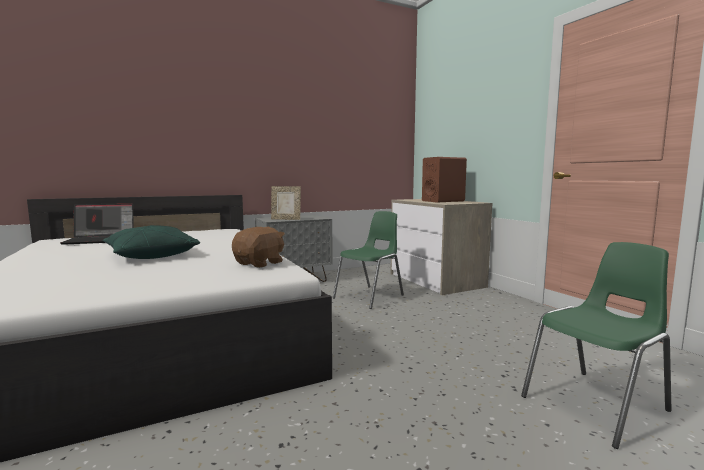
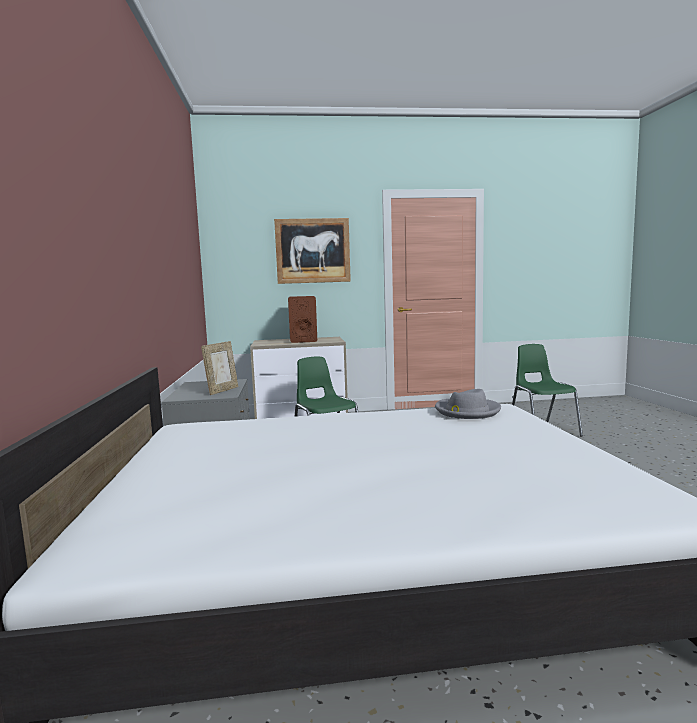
camera: 70 degrees left, 0 degrees up
laptop [60,203,134,245] -> none
green pillow [103,225,200,259] -> none
brown plush toy [232,227,285,268] -> grey hat [435,389,501,419]
none -> picture [274,218,351,284]

